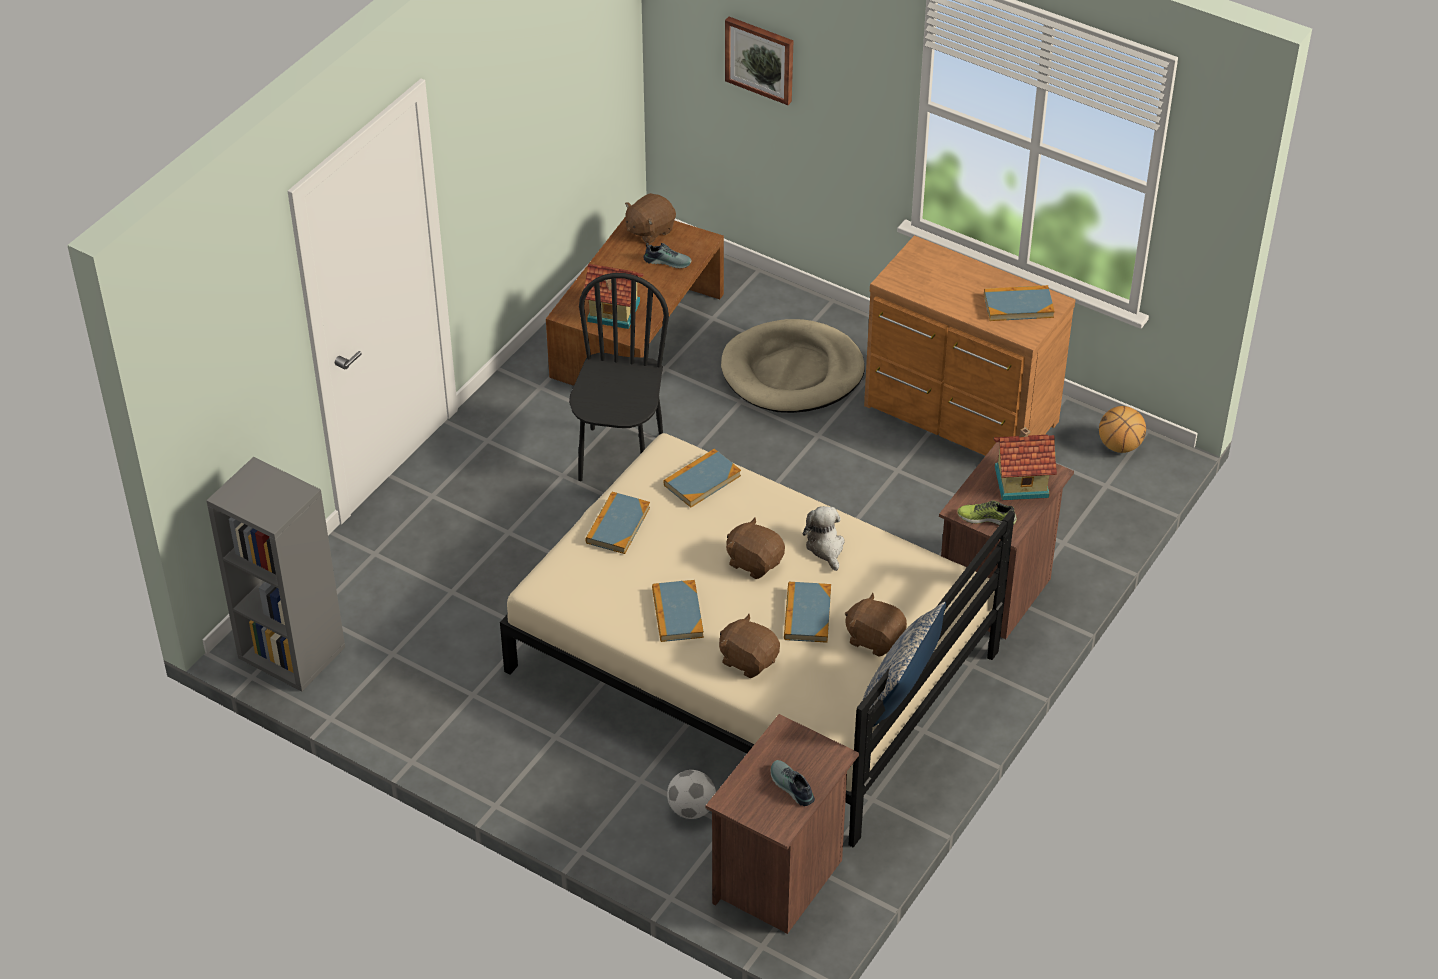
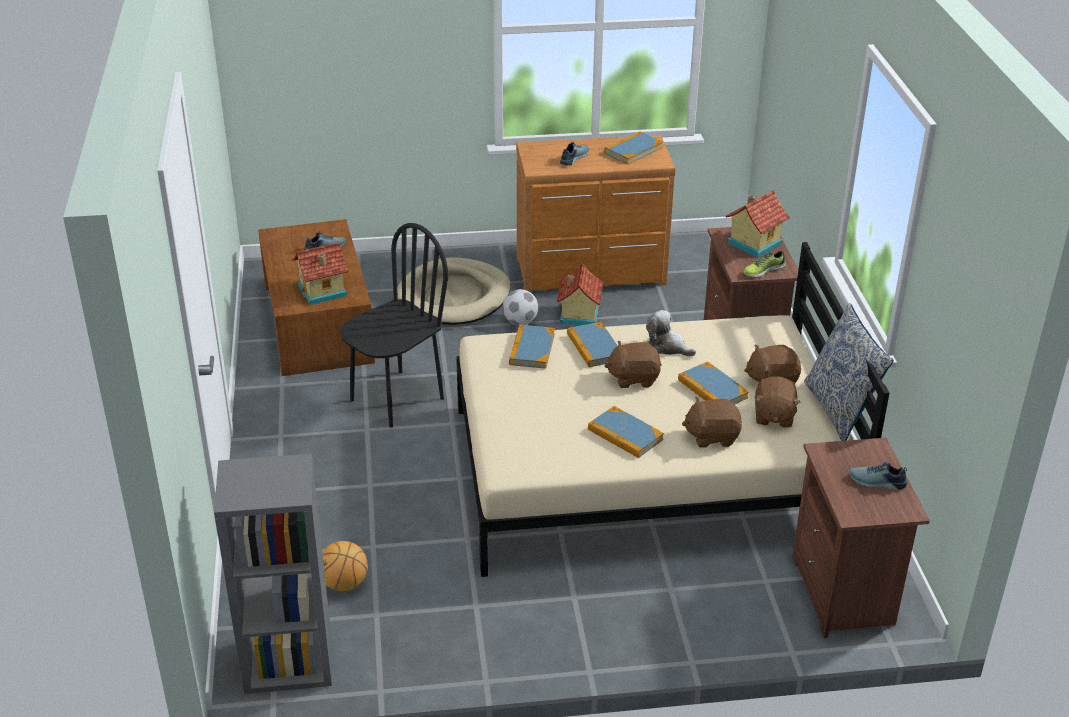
camera: 40 degrees left, 10 degrees down
black chair [569,273,669,481] -> black chair turned 75 degrees clockwise [340,223,448,428]
book [585,492,650,554] -> book moved to [567,322,618,367]
brown plush toy [625,193,676,244] -> brown plush toy moved to [754,376,801,428]
football [667,770,716,819] -> football moved to [502,289,538,325]
picture [725,17,793,105] -> none
basketball [1099,406,1146,453] -> basketball moved to [322,541,368,591]
none -> toy house [557,264,603,325]
none -> shoe [560,142,589,166]

